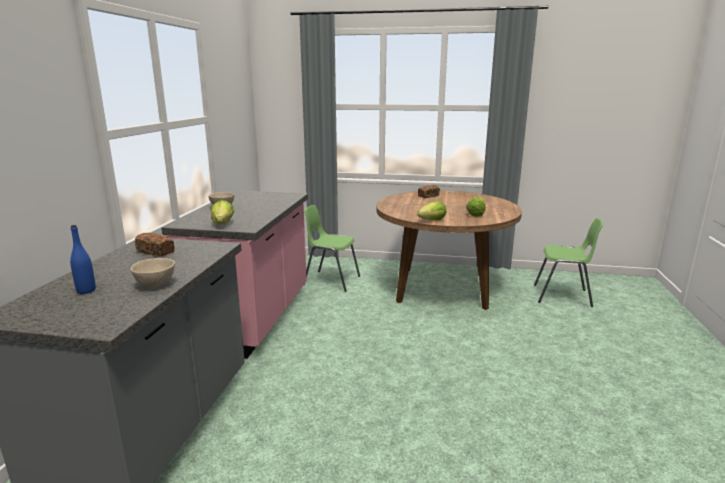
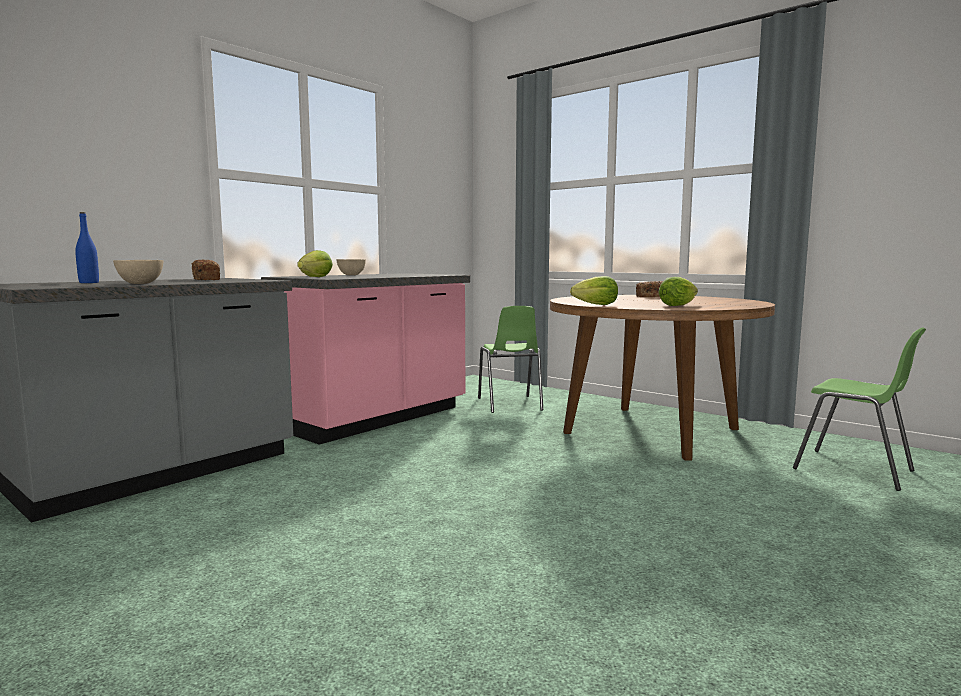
camera: 30 degrees right, 10 degrees down
green chair [304,205,360,292] -> green chair turned 150 degrees counterclockwise [478,306,543,413]

